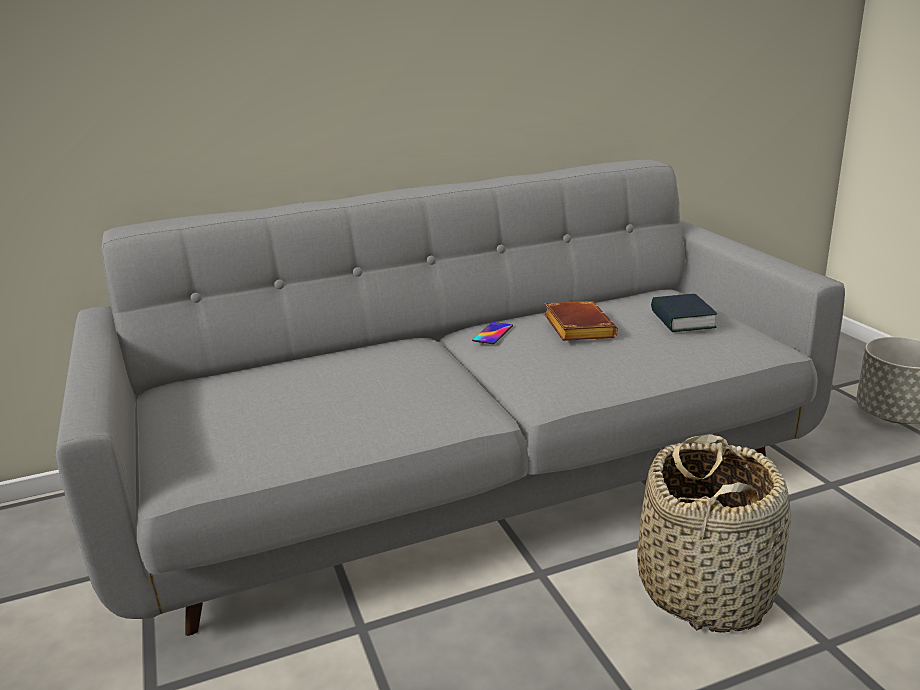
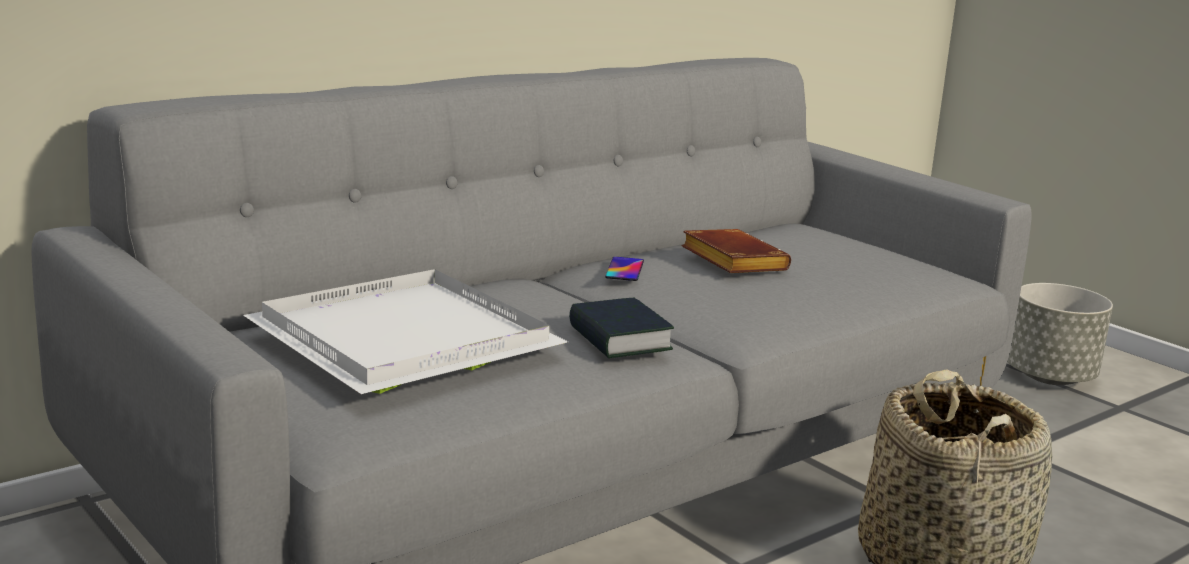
camera: 20 degrees left, 5 degrees down
book [651,294,717,332] -> book moved to [569,298,674,358]
none -> white tray [243,269,568,394]

